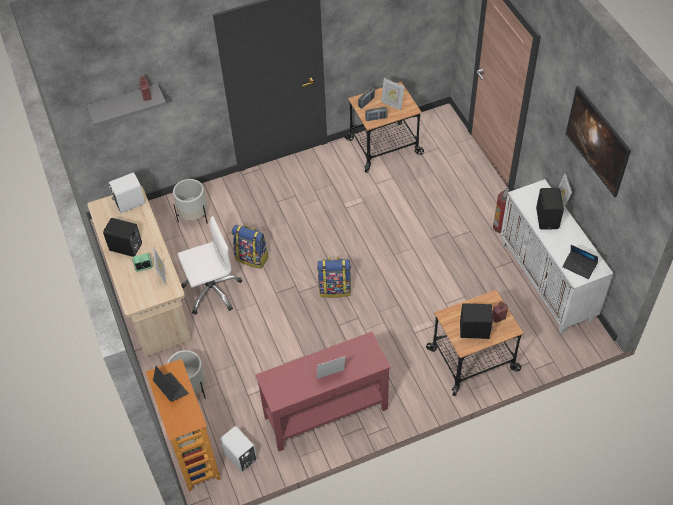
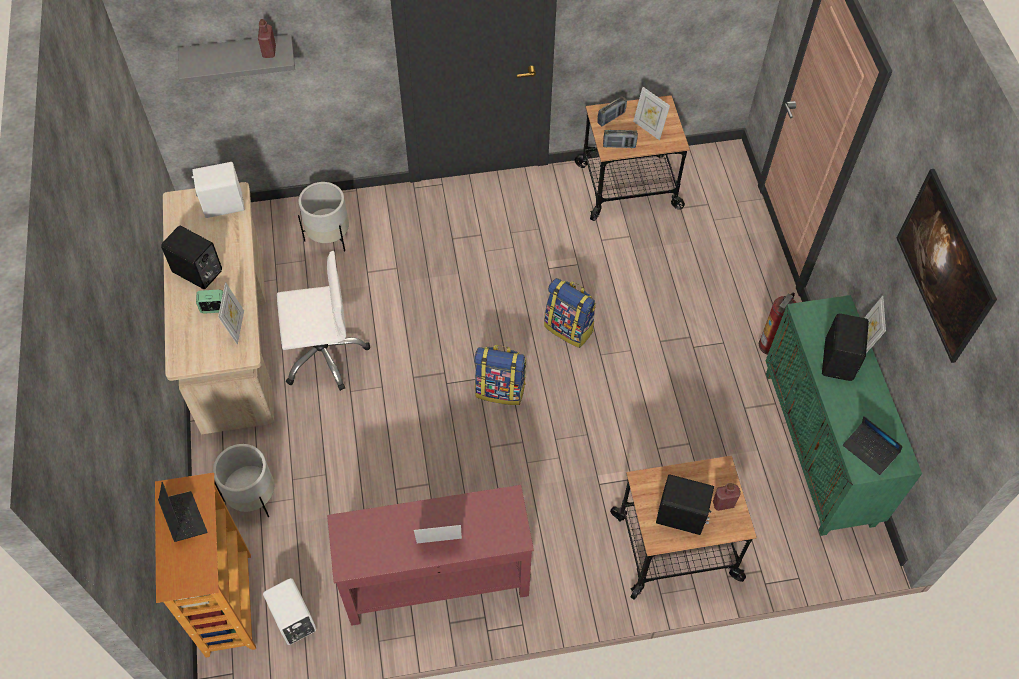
camera: 10 degrees right, 5 degrees up
backpack [232,225,269,269] -> backpack moved to [544,278,596,348]
white cabinet [501,179,613,334] -> green cabinet [765,295,922,536]

